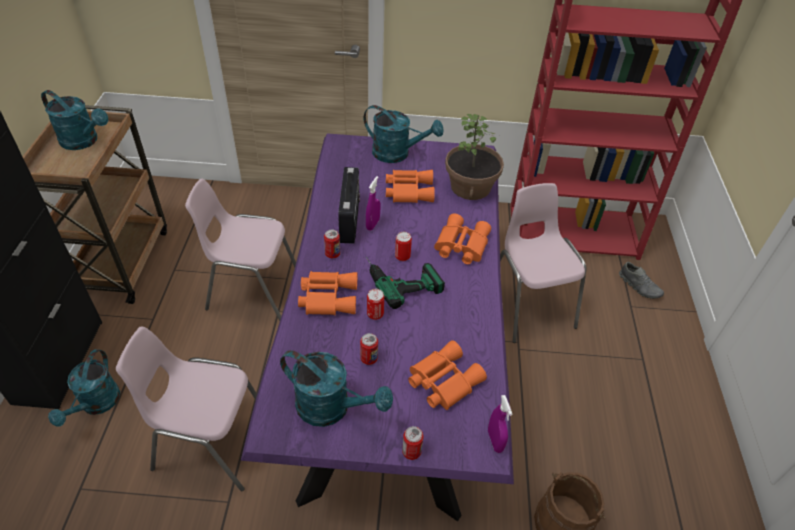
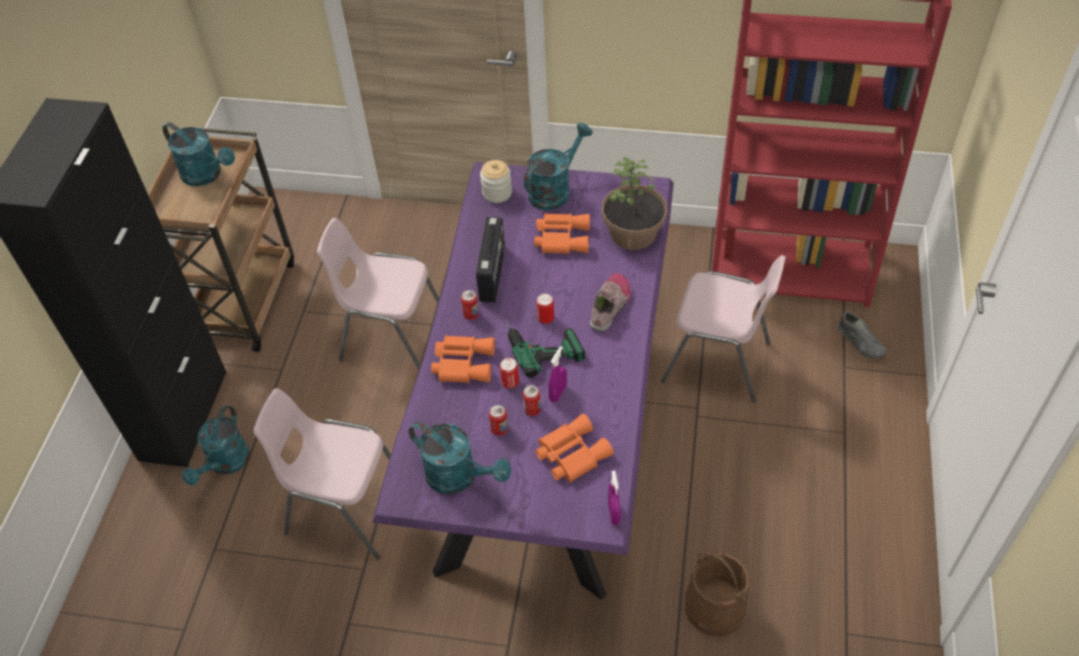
camera: 10 degrees right, 5 degrees up
turquoise watering can [363,105,444,163] -> turquoise watering can turned 75 degrees counterclockwise [524,123,593,210]
purple spray bottle [366,176,380,231] -> purple spray bottle moved to [548,346,567,402]
can [402,426,424,460] -> can moved to [523,385,541,416]
orange binoculars [434,214,491,264] -> shoe [590,273,631,332]
pink chair [500,183,586,343] -> pink chair turned 120 degrees clockwise [661,255,786,402]
none -> jar [480,160,512,203]

